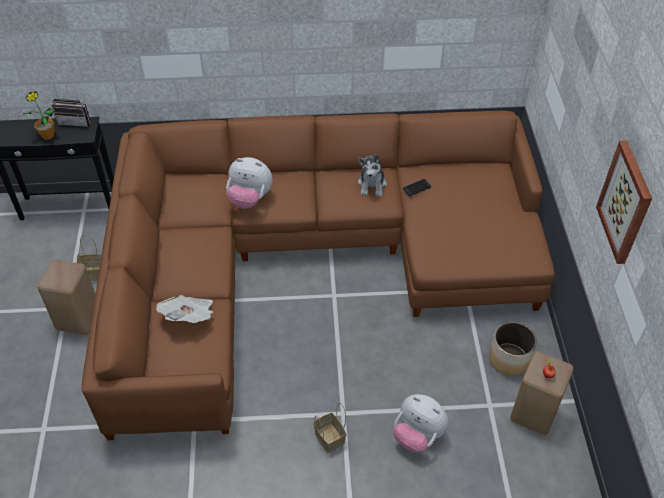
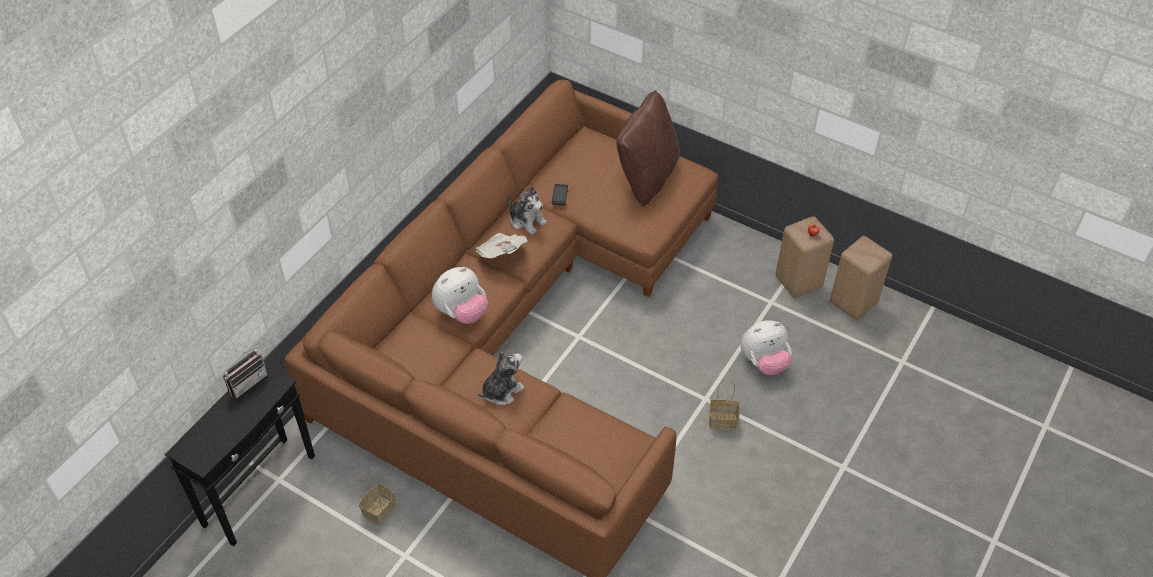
camera: 55 degrees left, 0 degrees up
potted plant [23,91,54,140] -> none
beige stool [38,260,96,335] -> beige stool moved to [830,236,892,320]
newspaper [156,295,213,323] -> newspaper moved to [475,233,528,258]
planter [489,322,537,376] -> none
picture [596,141,652,264] -> none
none -> plush toy [478,352,525,405]
none -> brown pillow [616,90,680,207]

